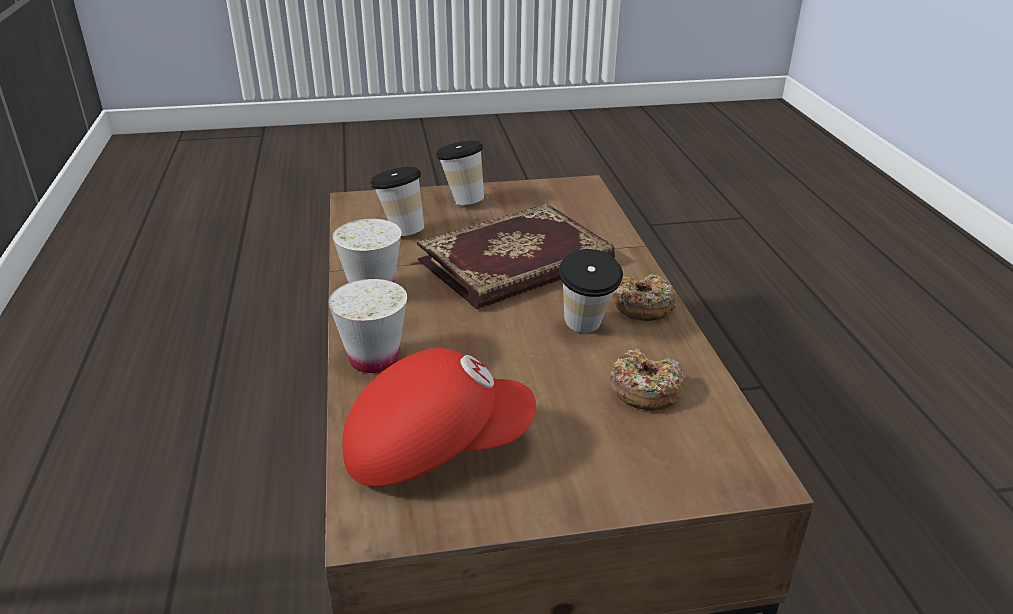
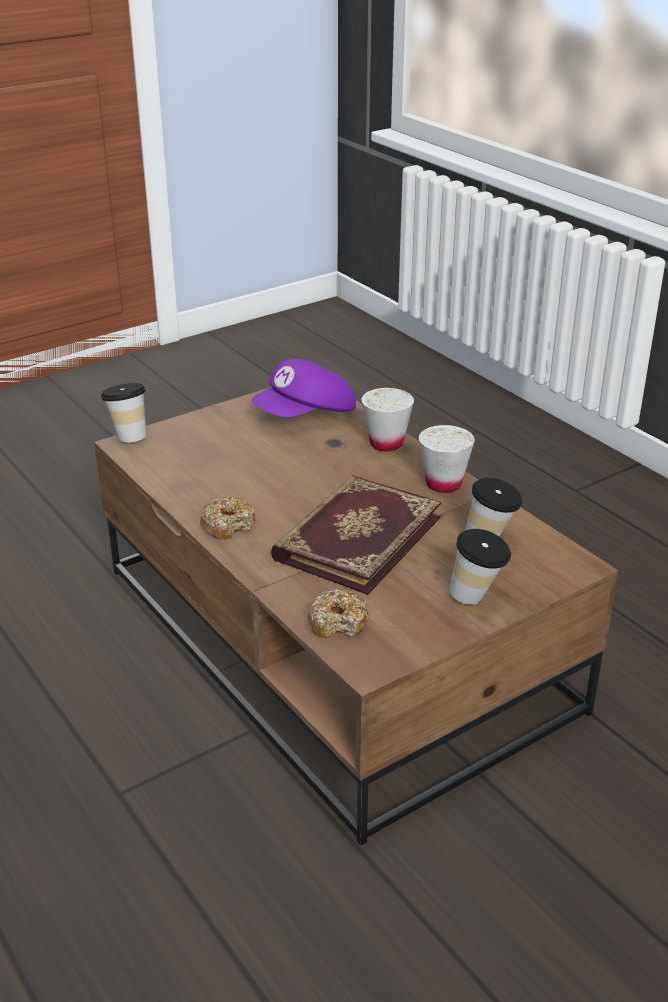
camera: 155 degrees right, 0 degrees up
red cap [342,348,536,487] -> purple cap [251,359,356,417]
cup [559,249,623,333] -> cup moved to [101,383,147,443]
donut [610,349,684,411] -> donut moved to [308,589,369,638]

